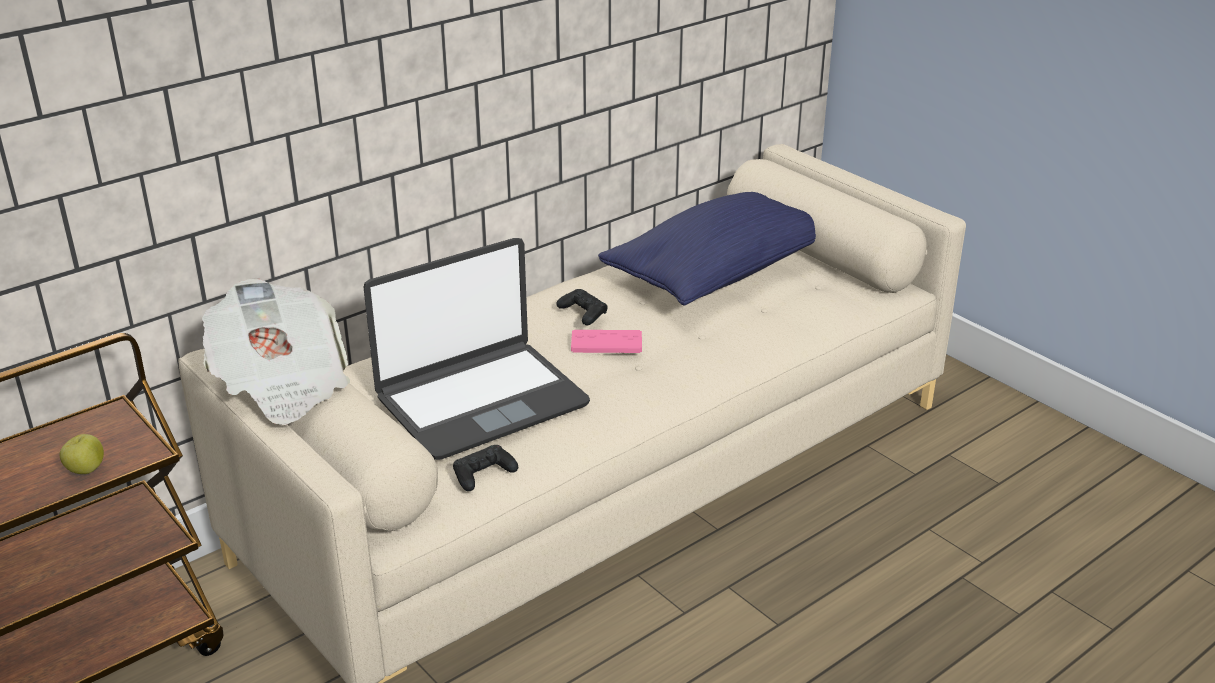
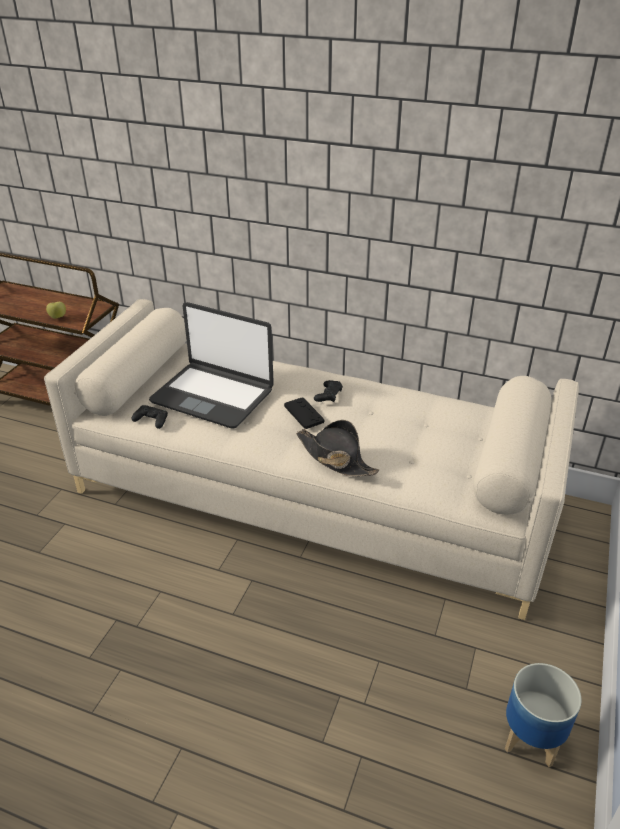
camera: 60 degrees right, 5 degrees up
newspaper [202,278,350,425] -> none
pink game controller [571,330,642,353] -> black game controller [284,398,324,429]
blue pillow [598,192,816,306] -> none
none -> black hat [296,420,379,476]
none -> planter [505,663,582,767]

